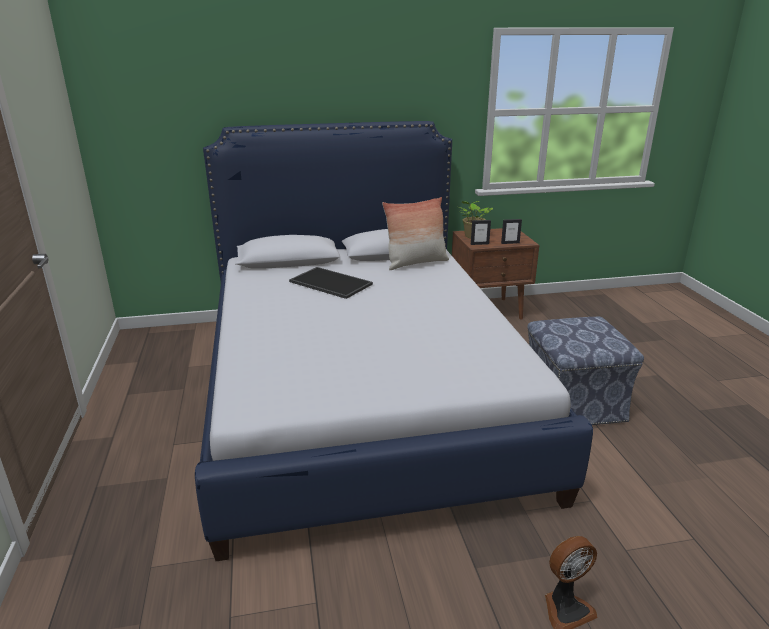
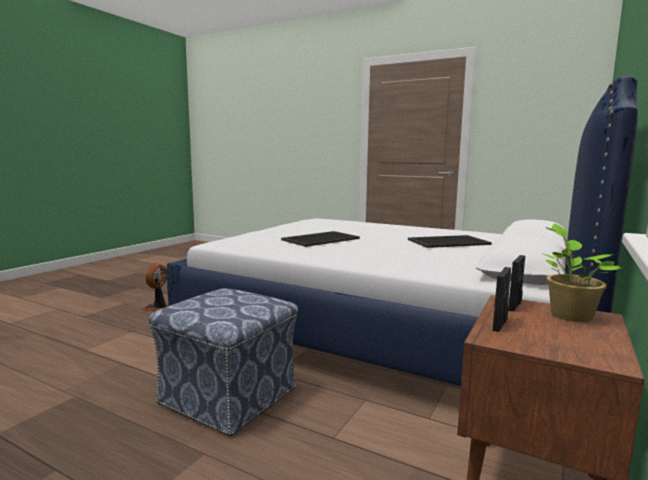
camera: 130 degrees right, 15 degrees down
pillow [382,197,449,270] -> none
none -> tray [281,231,360,247]

